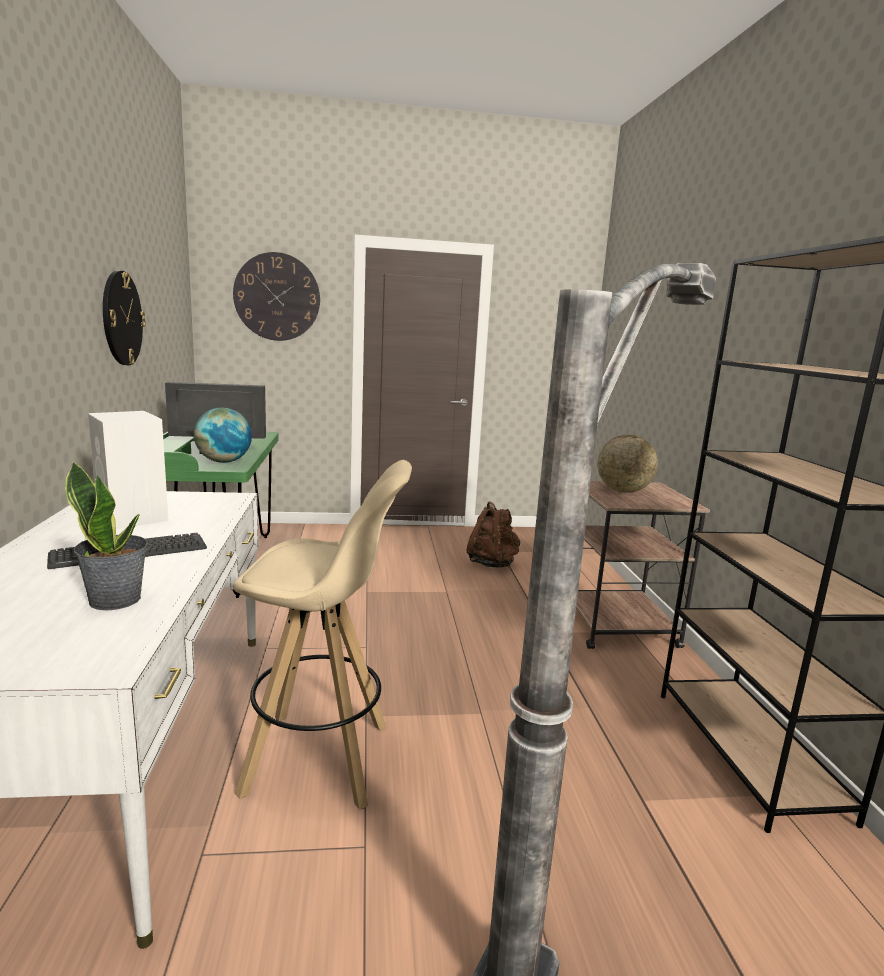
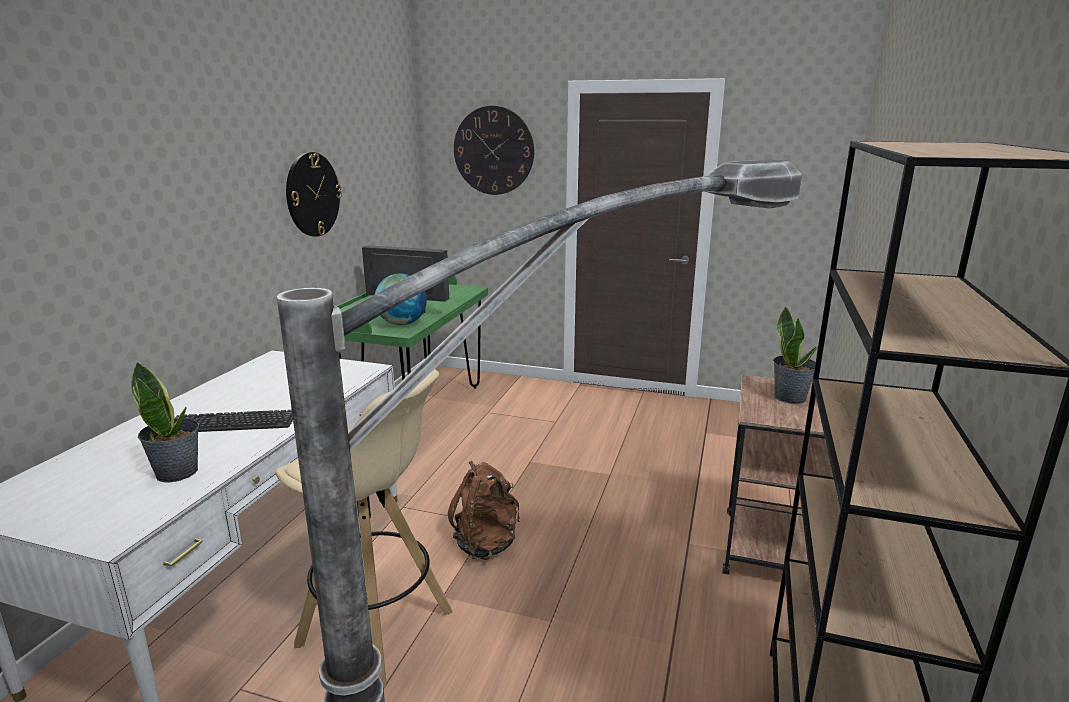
camera: 25 degrees right, 5 degrees up
white speaker [88,411,169,529] -> none
brown backpack [467,501,520,568] -> brown backpack moved to [448,461,520,560]
globe [597,435,658,493] -> potted plant [773,306,817,404]

